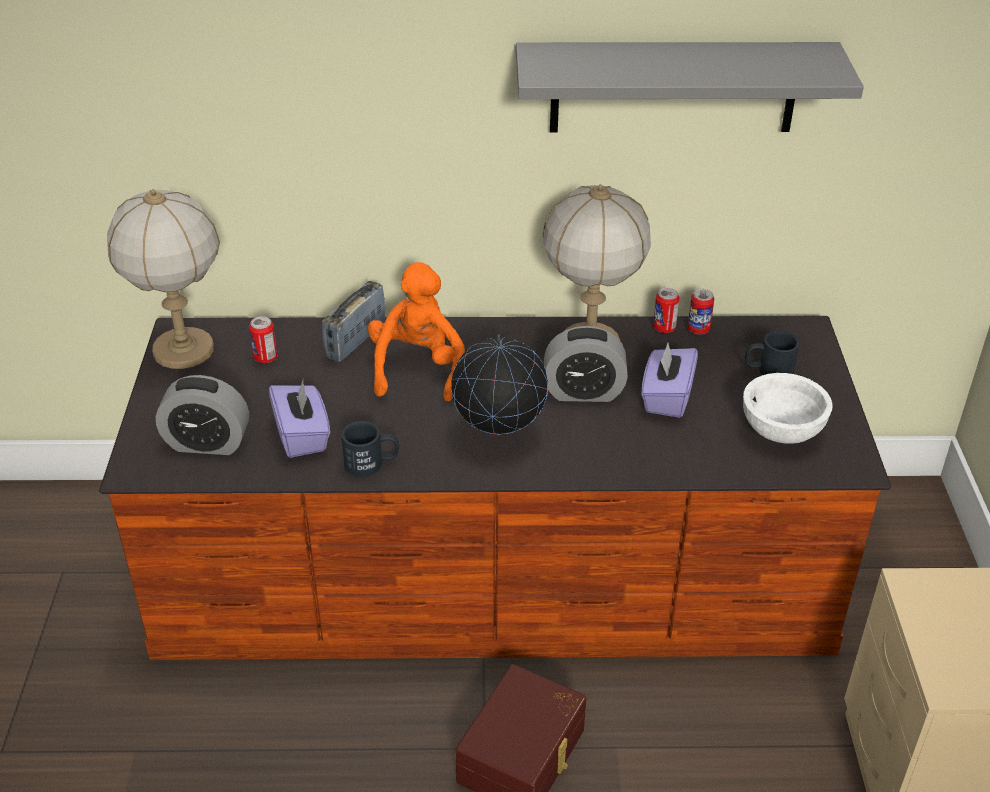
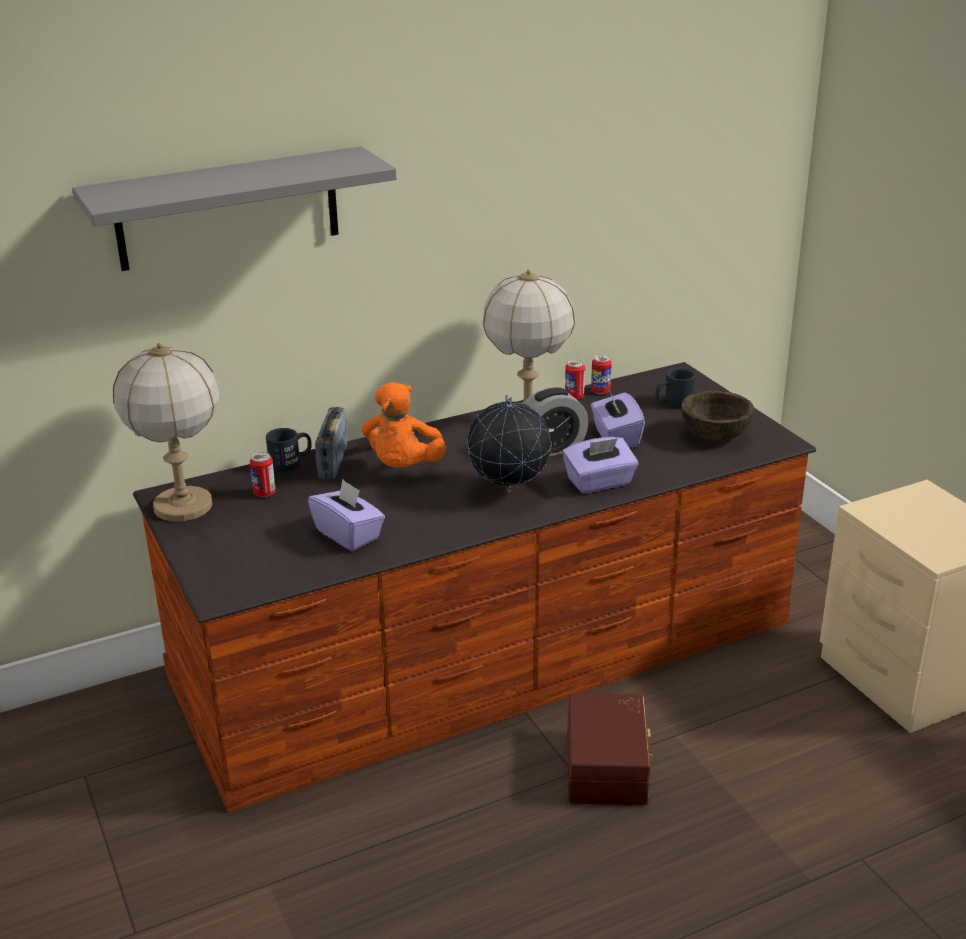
camera: 25 degrees left, 10 degrees down
alarm clock [155,375,249,455] -> none
black mug [341,421,399,477] -> black mug moved to [266,428,312,472]
orange plush toy [368,262,465,401] -> orange plush toy turned 150 degrees counterclockwise [362,382,446,467]
grey shelf [516,42,864,132] -> grey shelf moved to [72,146,397,271]
white bowl [743,373,832,444] -> brown bowl [682,391,754,441]
none -> purple tissue box [562,437,638,494]

